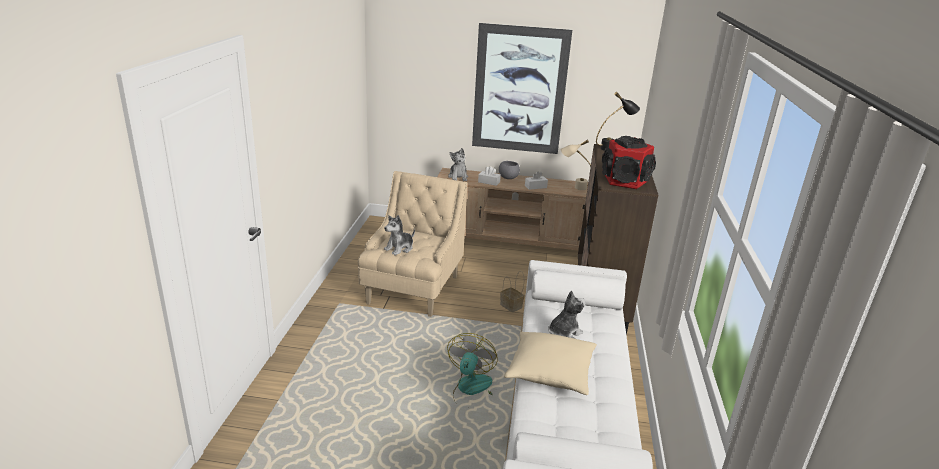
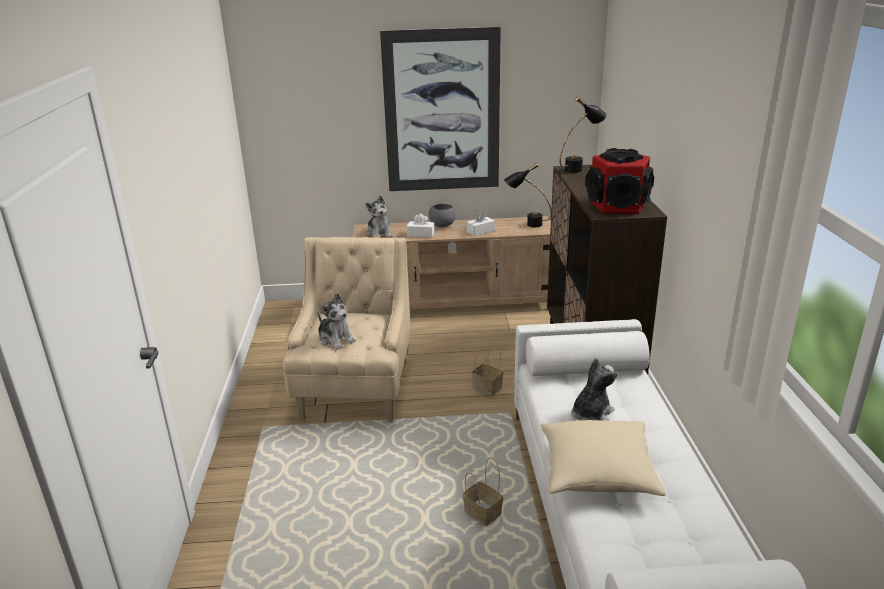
camera: 10 degrees left, 0 degrees up
plush toy [384,215,415,255] -> plush toy turned 75 degrees counterclockwise [318,293,356,350]
fan [447,333,498,406] -> basket [463,457,503,526]
beige table lamp [561,140,591,190] -> black table lamp [504,163,551,227]

